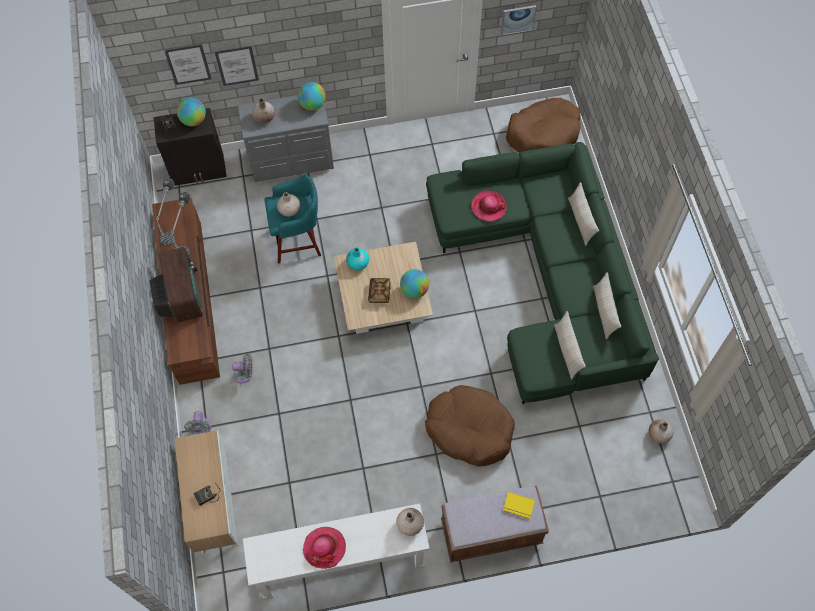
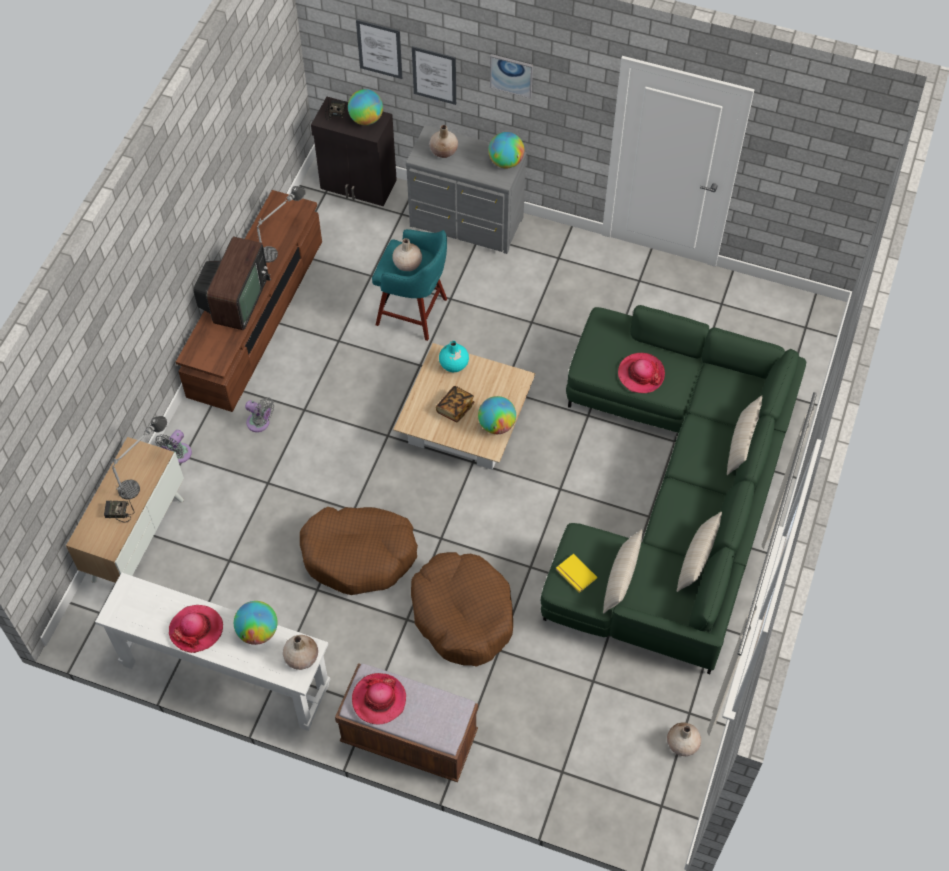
camera: 30 degrees right, 5 degrees down
table lamp [156,178,176,246] -> table lamp moved to [112,416,167,499]
picture [501,5,536,35] -> picture moved to [490,54,533,98]
yellow book [503,492,535,519] -> yellow book moved to [556,554,597,593]
brown dog bed [506,98,580,153] -> brown dog bed moved to [300,507,418,595]
none -> globe [234,601,278,645]
none -> hat [352,673,406,725]

